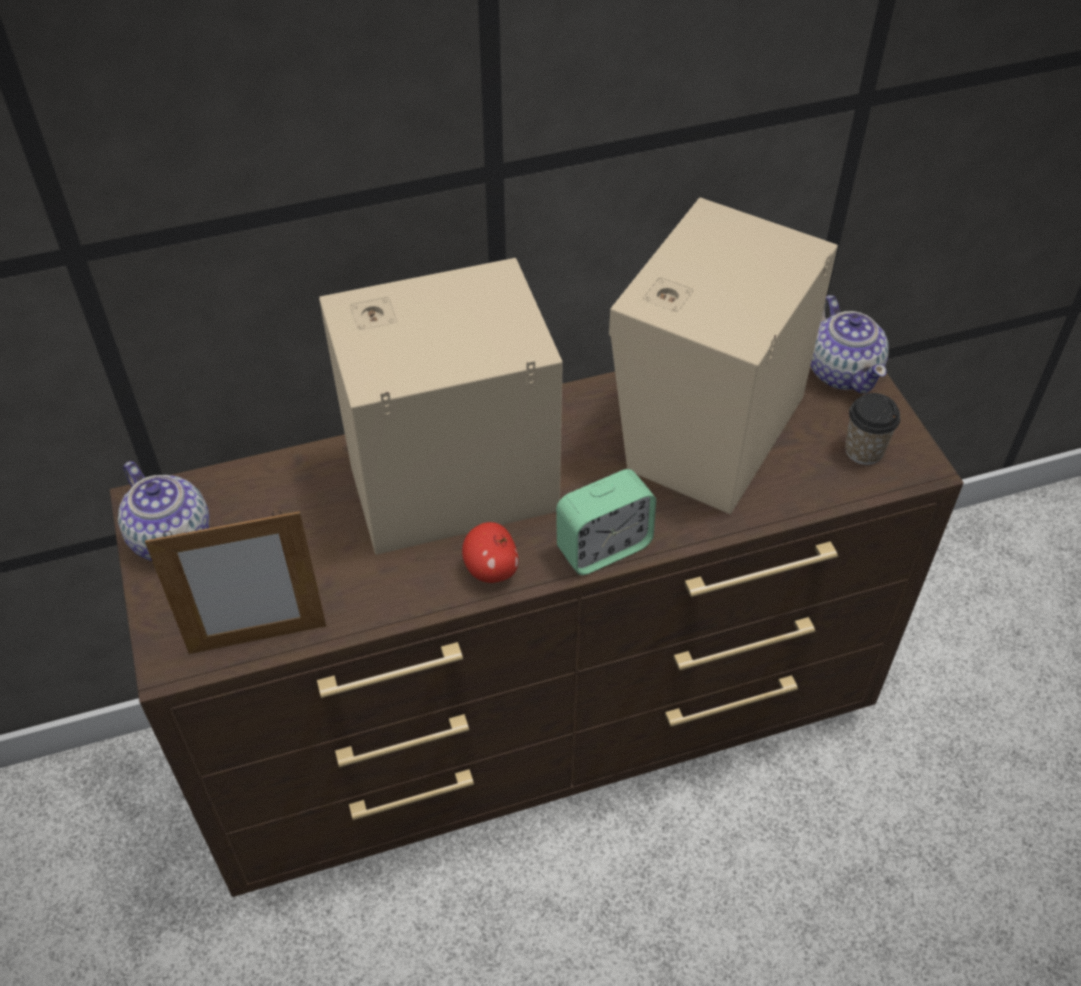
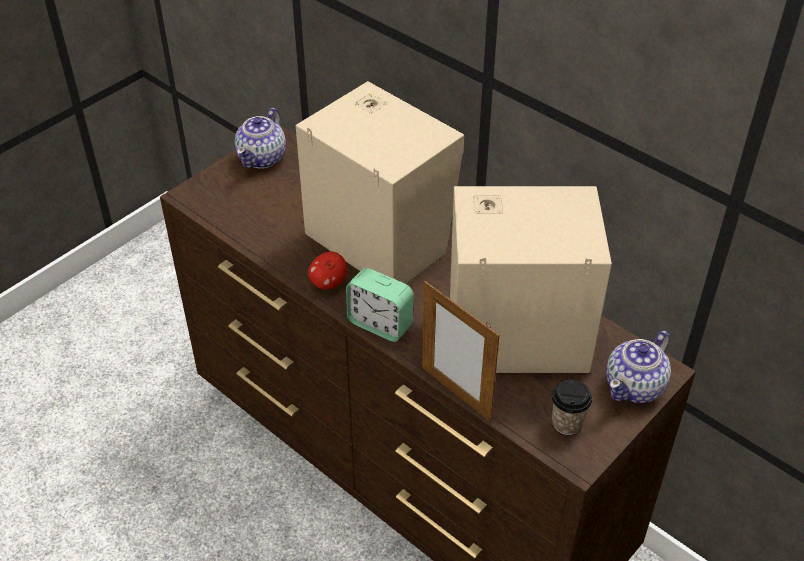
camera: 60 degrees right, 5 degrees down
picture frame [145,510,326,654] -> picture frame moved to [422,281,500,421]

